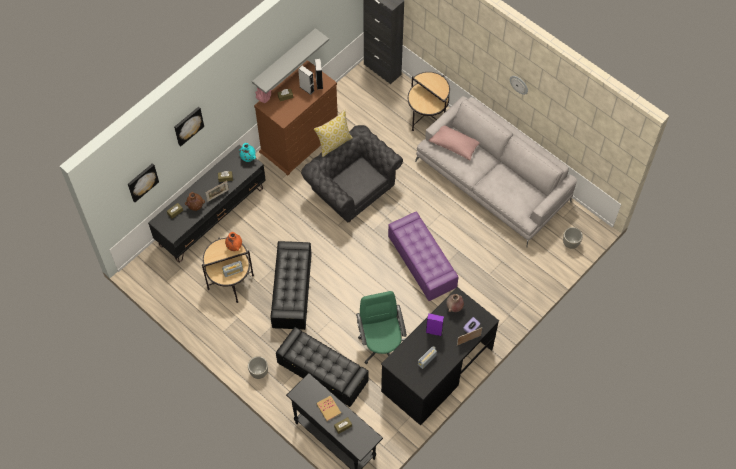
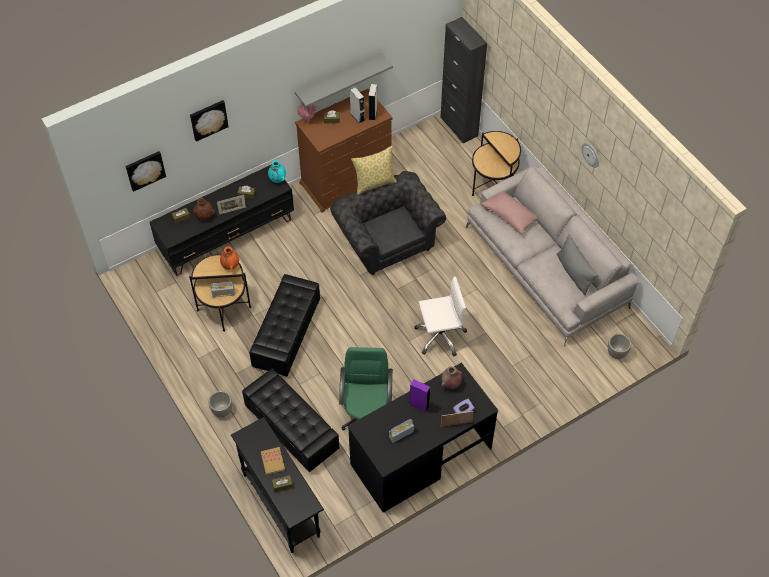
camera: 15 degrees right, 5 degrees down
purple ottoman [388,211,458,301] -> white office chair [414,276,467,357]
none -> grey pillow [557,235,598,295]

